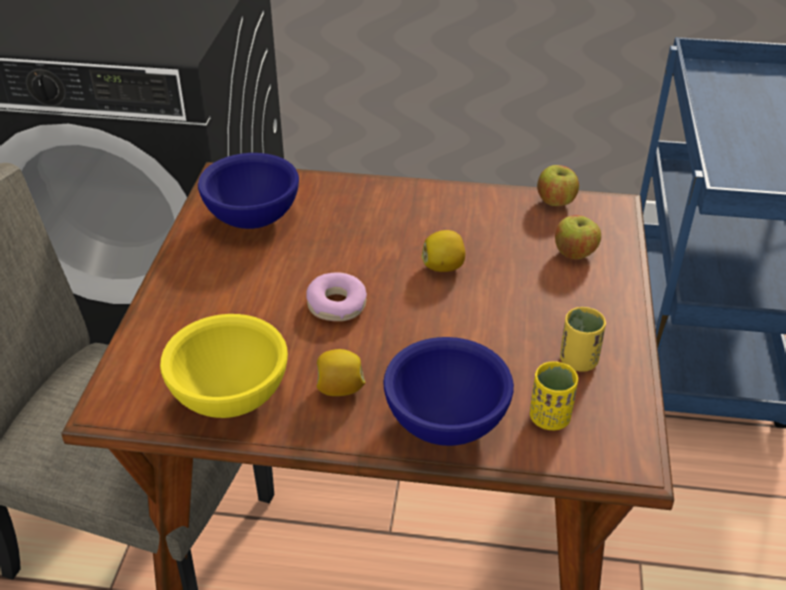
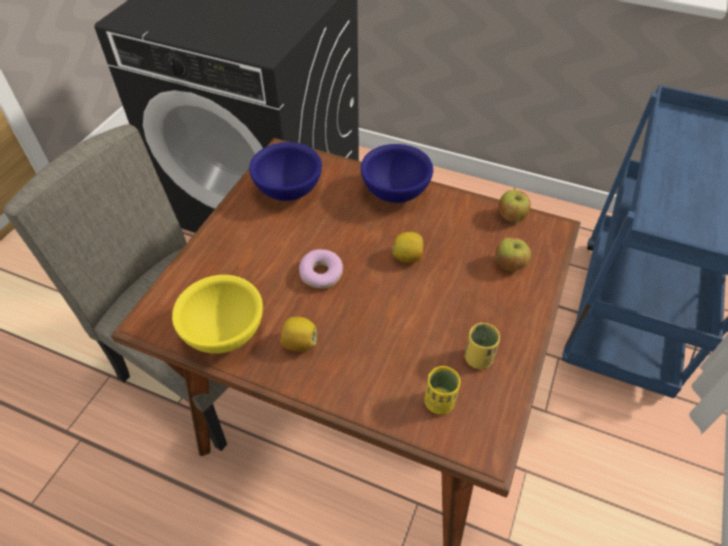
camera: 15 degrees right, 10 degrees up
blue bowl [383,337,514,446] -> blue bowl moved to [360,144,433,203]

